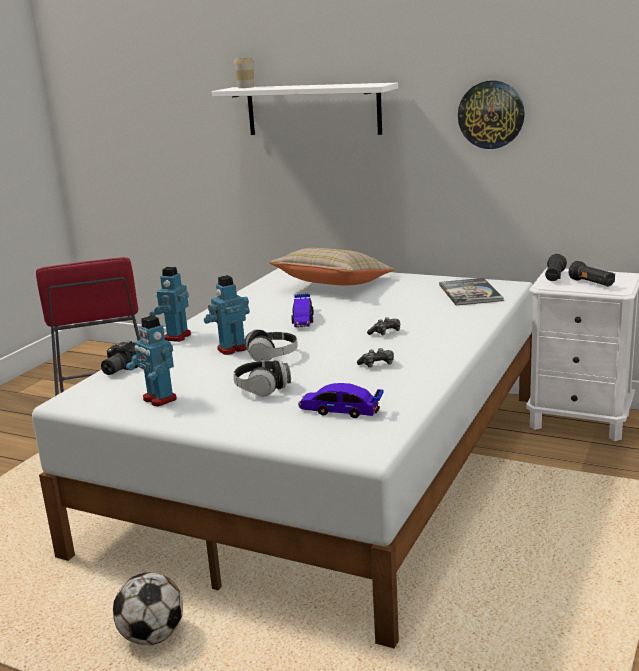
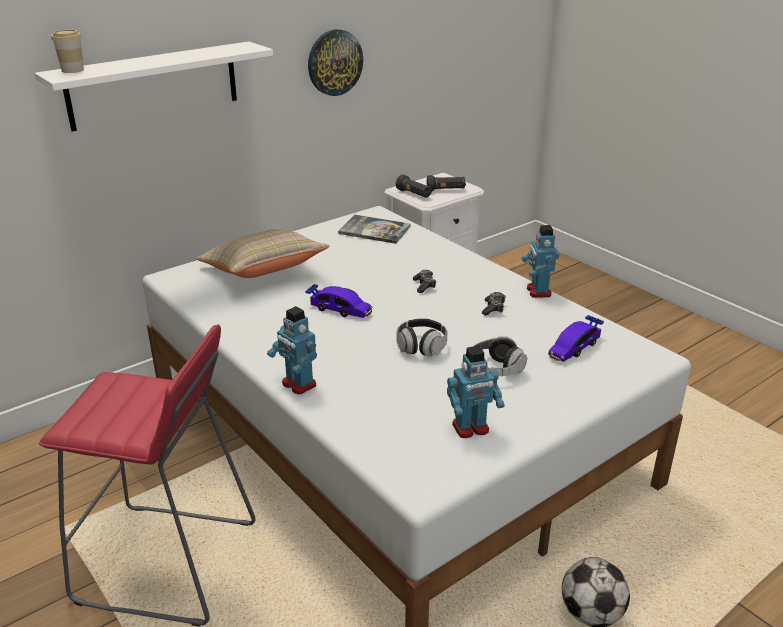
camera: 65 degrees left, 10 degrees up
camera [101,340,138,375] -> none
toy robot [204,275,250,355] -> toy robot moved to [521,225,560,298]

